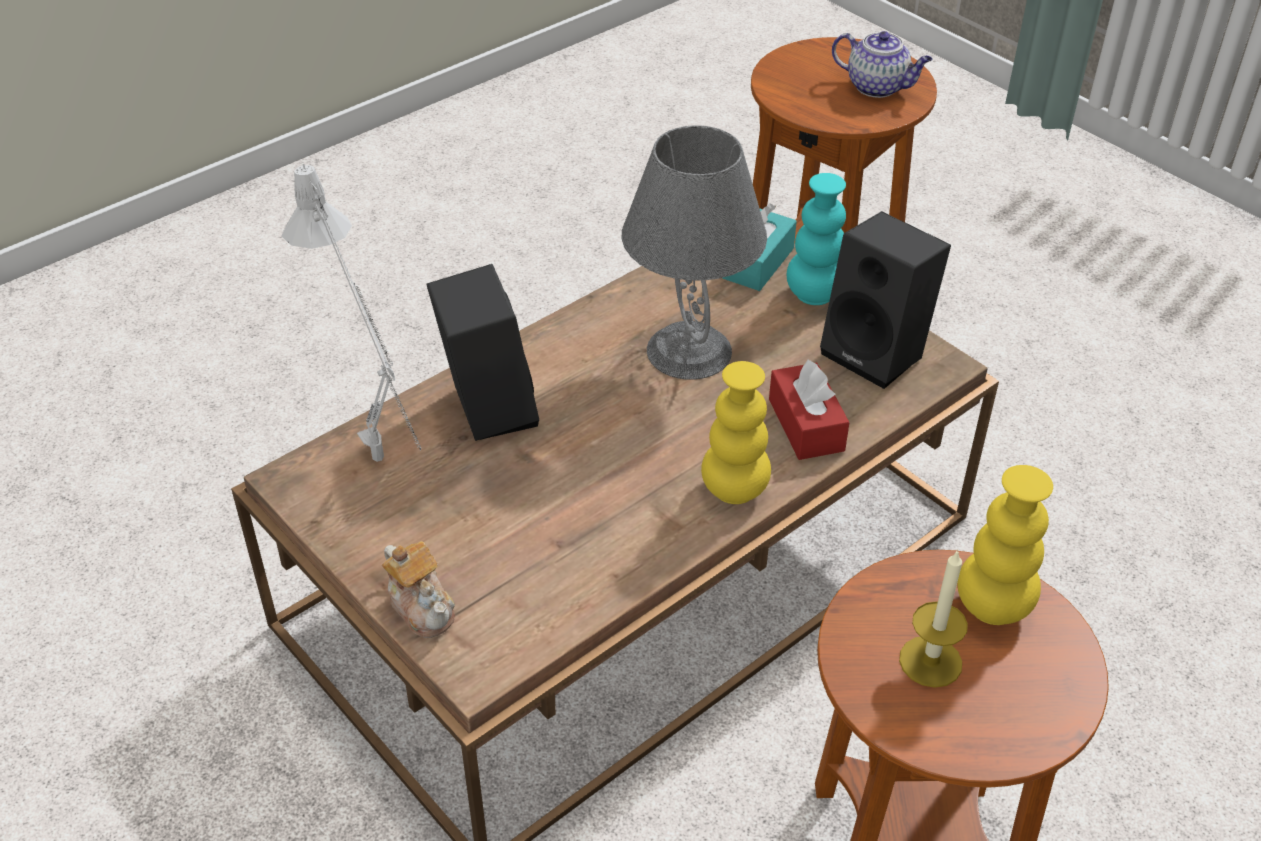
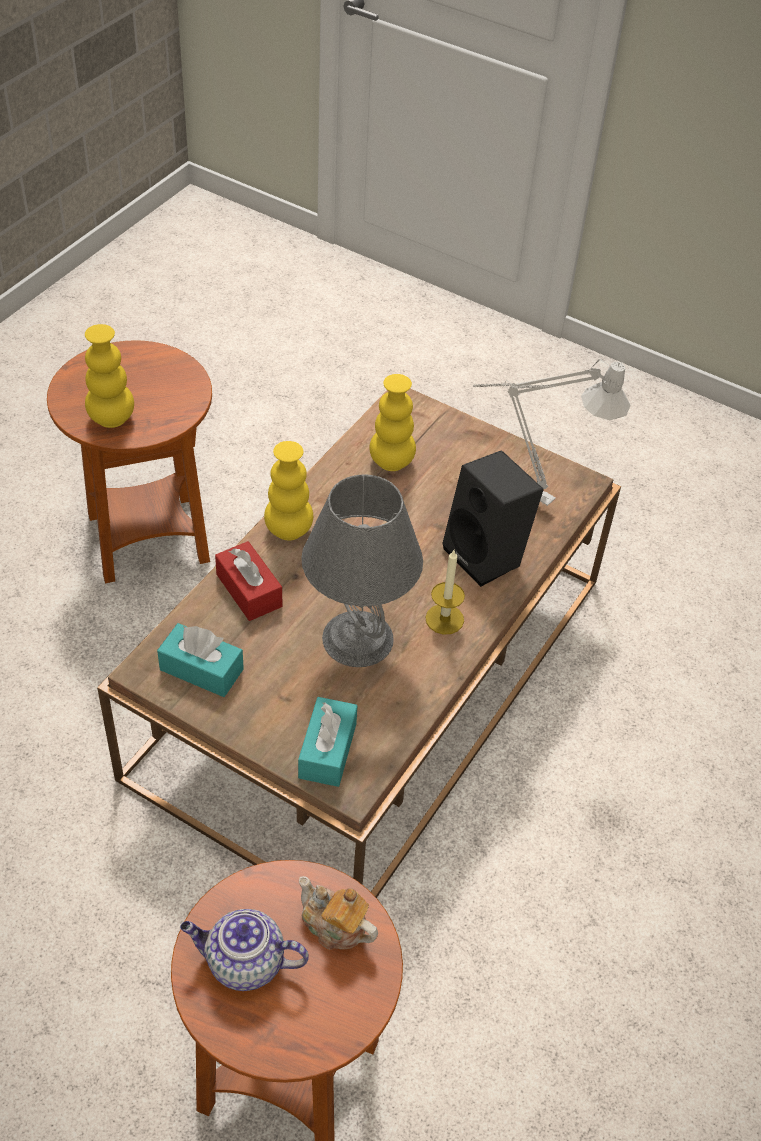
camera: 160 degrees right, 5 degrees up
teapot [382,541,455,638] -> teapot moved to [298,876,378,950]
turquoise vase [787,173,846,305] -> none
black speaker [820,211,951,389] -> turquoise tissue box [157,623,244,697]
candle [899,549,968,688] -> candle moved to [425,550,465,634]
none -> yellow vase [369,374,416,471]

